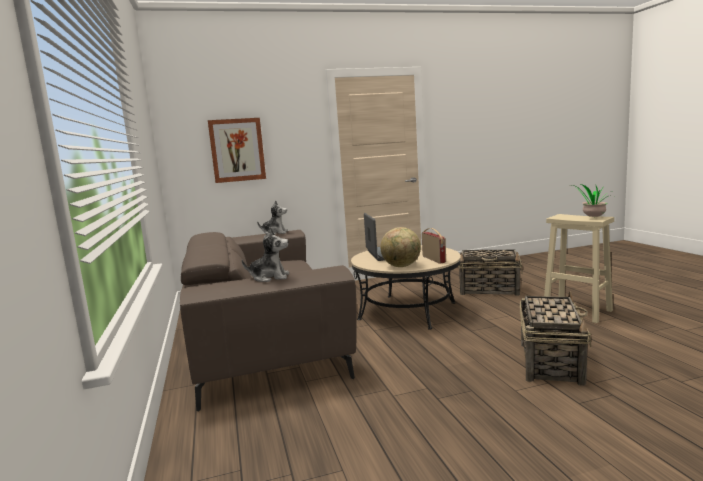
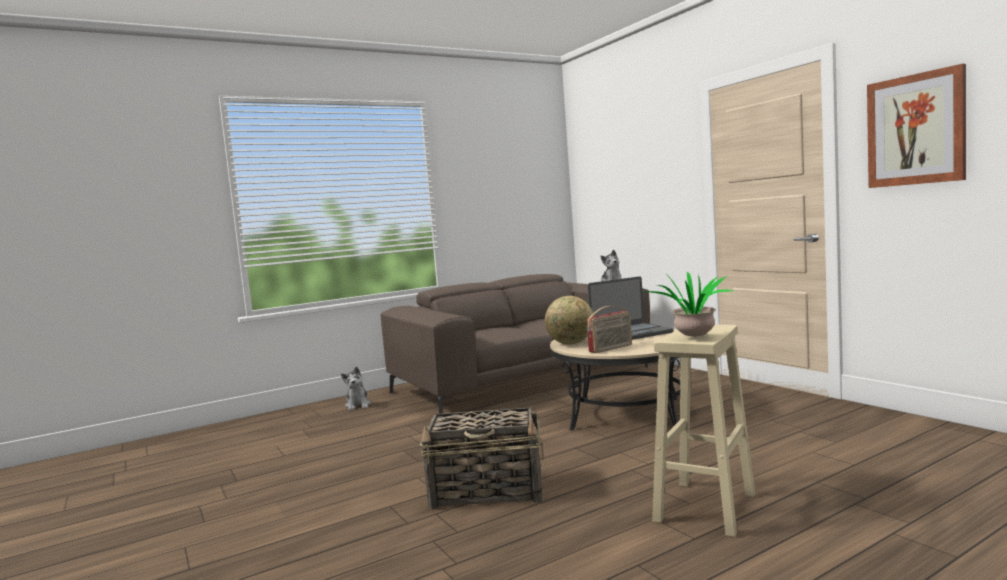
camera: 75 degrees right, 5 degrees down
picture [208,118,266,183] -> picture moved to [867,64,966,188]
plush toy [242,227,289,282] -> plush toy moved to [341,366,371,411]
basket [458,250,523,296] -> none

